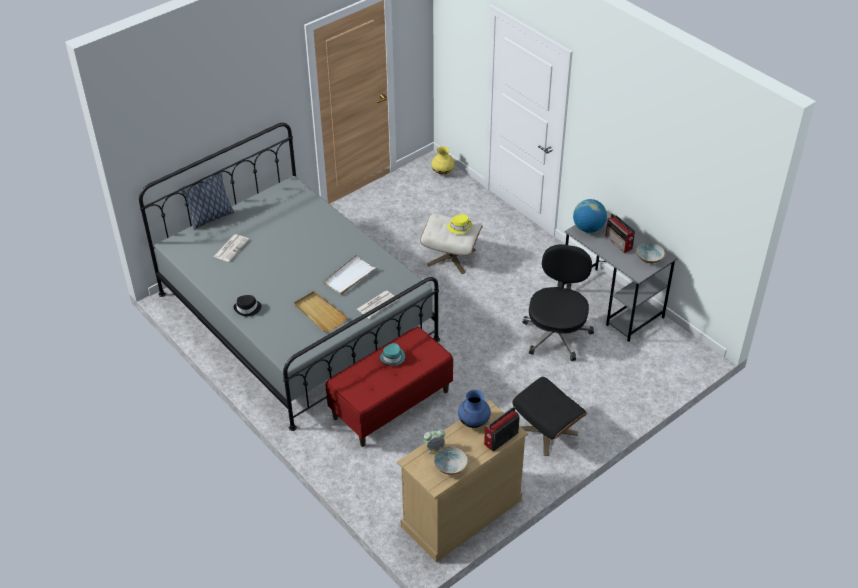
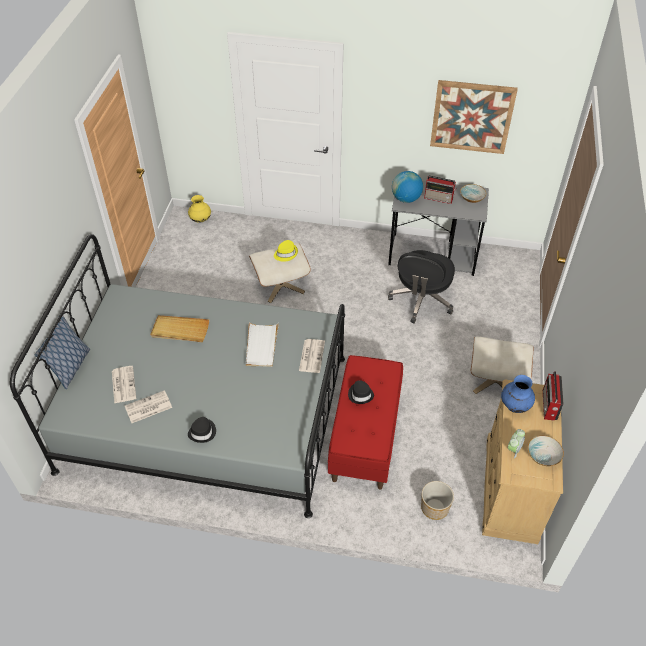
camera: 40 degrees left, 5 degrees up
beige tray [294,291,348,332] -> beige tray moved to [150,315,209,343]
turquoise hat [379,343,405,366] -> black hat [348,380,374,404]
black ottoman [512,377,587,456] -> beige ottoman [471,336,533,394]
black office chair [522,244,594,361] -> black office chair turned 135 degrees counterclockwise [388,250,455,323]
none -> newspaper [125,390,172,423]
none -> planter [421,481,454,520]
none -> picture [430,80,518,154]

